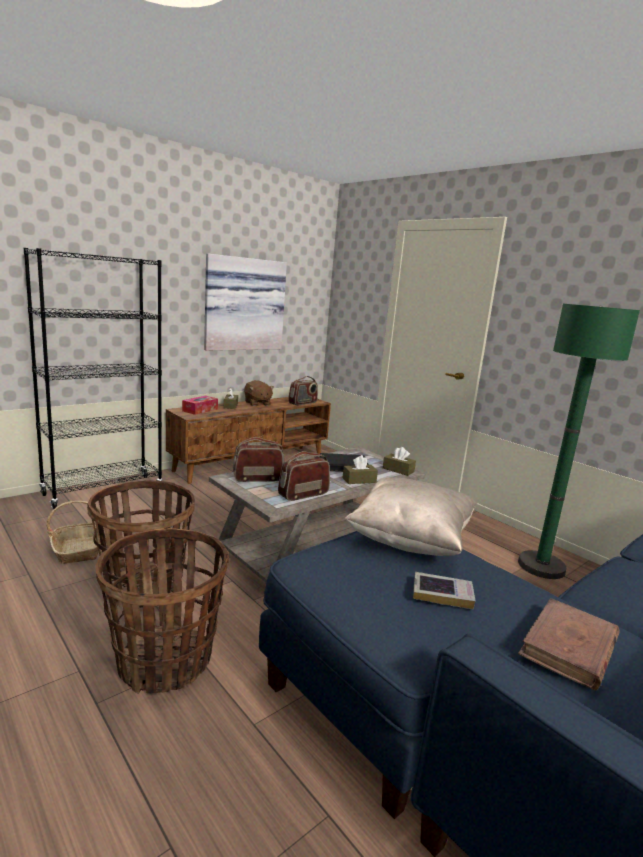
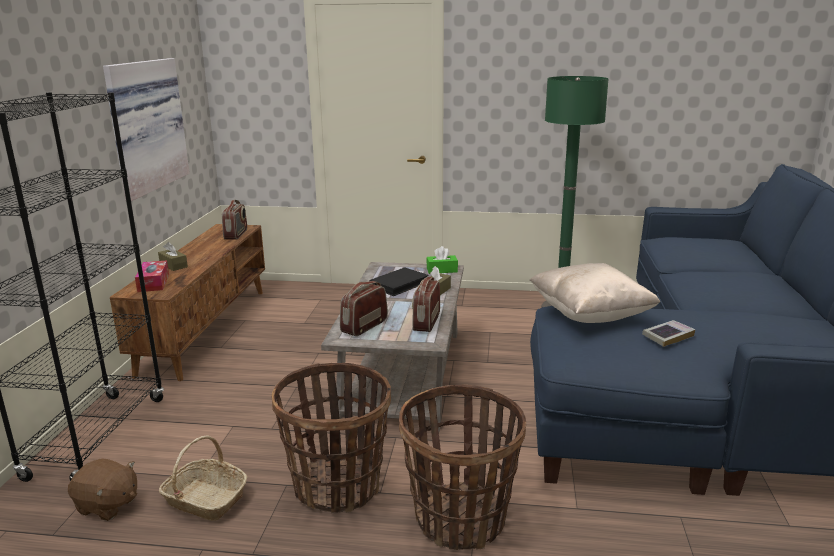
camera: 40 degrees left, 5 degrees up
brown plush toy [244,380,274,406] -> brown plush toy moved to [68,458,137,521]
brown tissue box [383,447,416,476] -> green tissue box [426,246,458,274]
brown book [518,598,620,691] -> none

